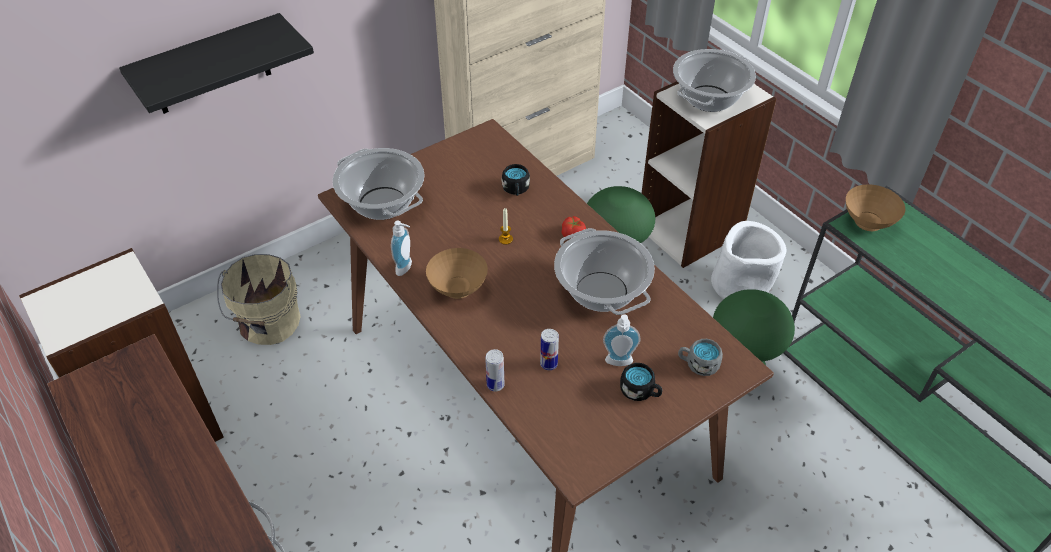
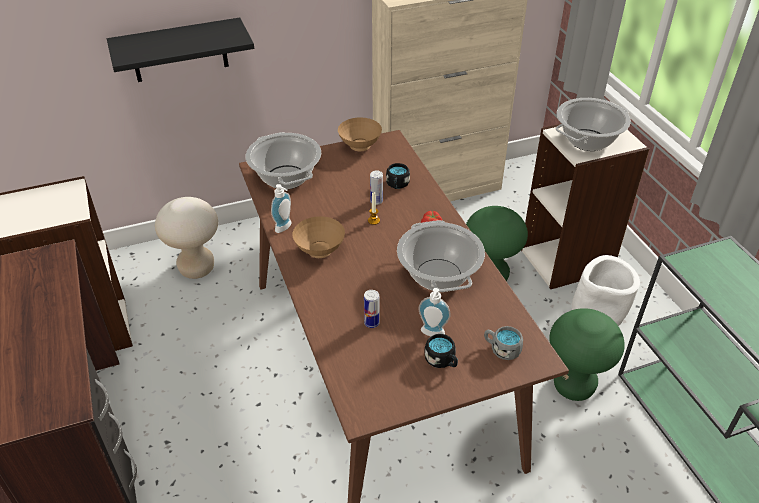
camera: 15 degrees right, 5 degrees down
beige bucket [217,254,301,345] -> beige stool [155,197,218,279]
can [485,349,505,391] -> can moved to [370,170,383,205]
brown bowl [846,184,905,231] -> brown bowl moved to [338,117,382,151]

